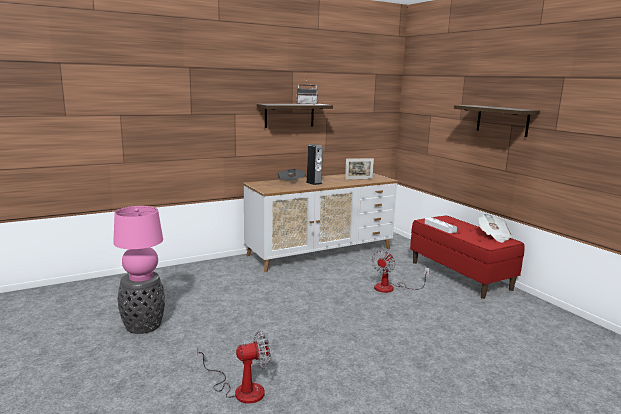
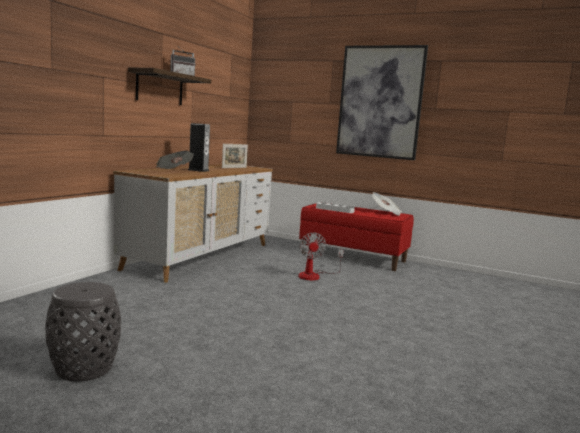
camera: 35 degrees left, 5 degrees down
pink table lamp [113,206,163,282] -> none
fan [197,331,271,404] -> none
shelf [454,105,540,137] -> picture [336,45,428,160]

